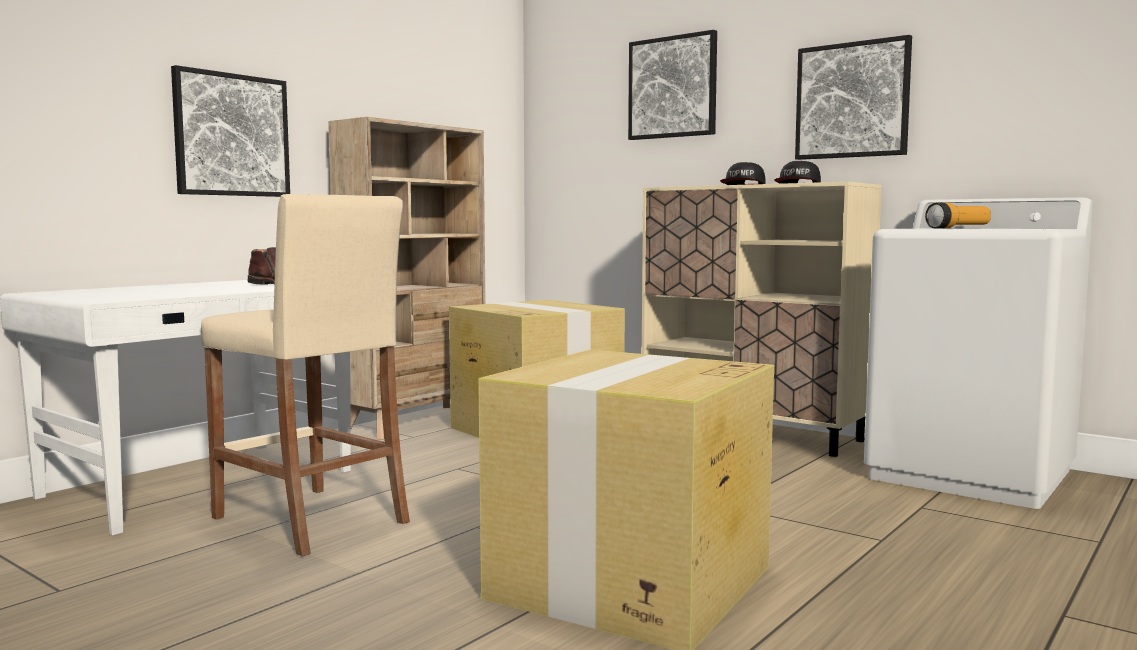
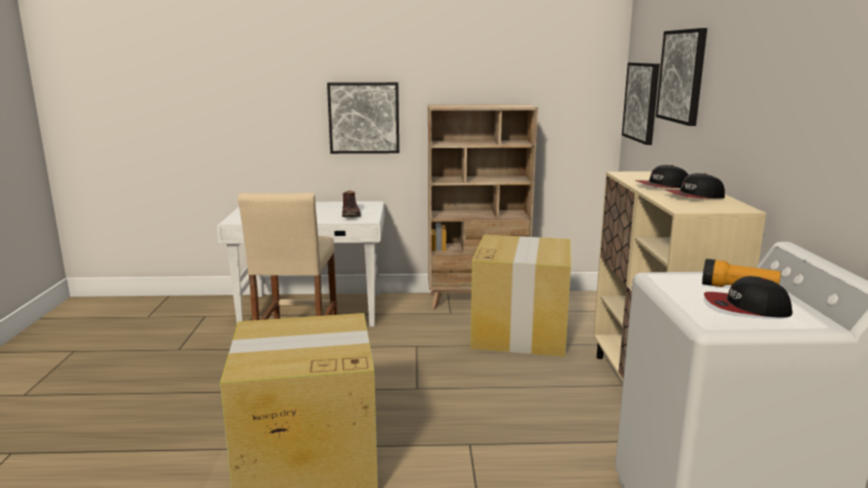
camera: 50 degrees right, 10 degrees up
picture [795,35,912,160] -> picture moved to [622,62,660,145]
none -> cap [704,276,792,318]

